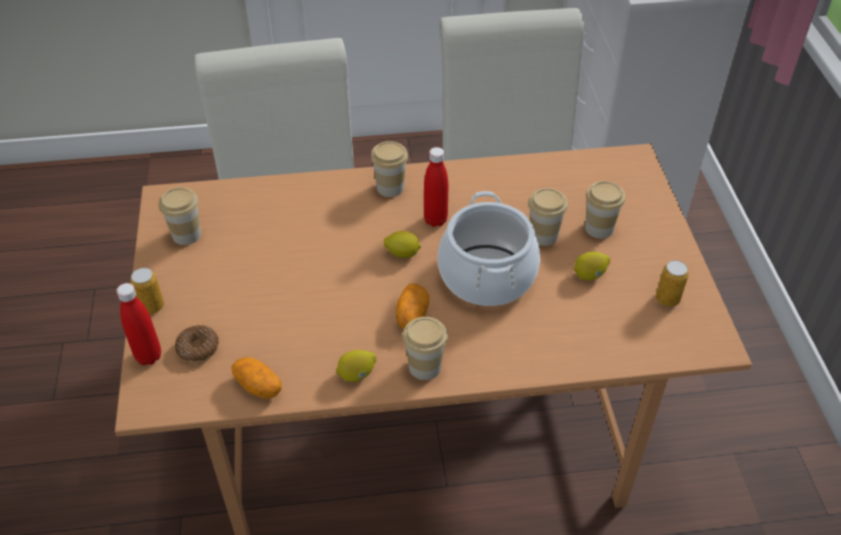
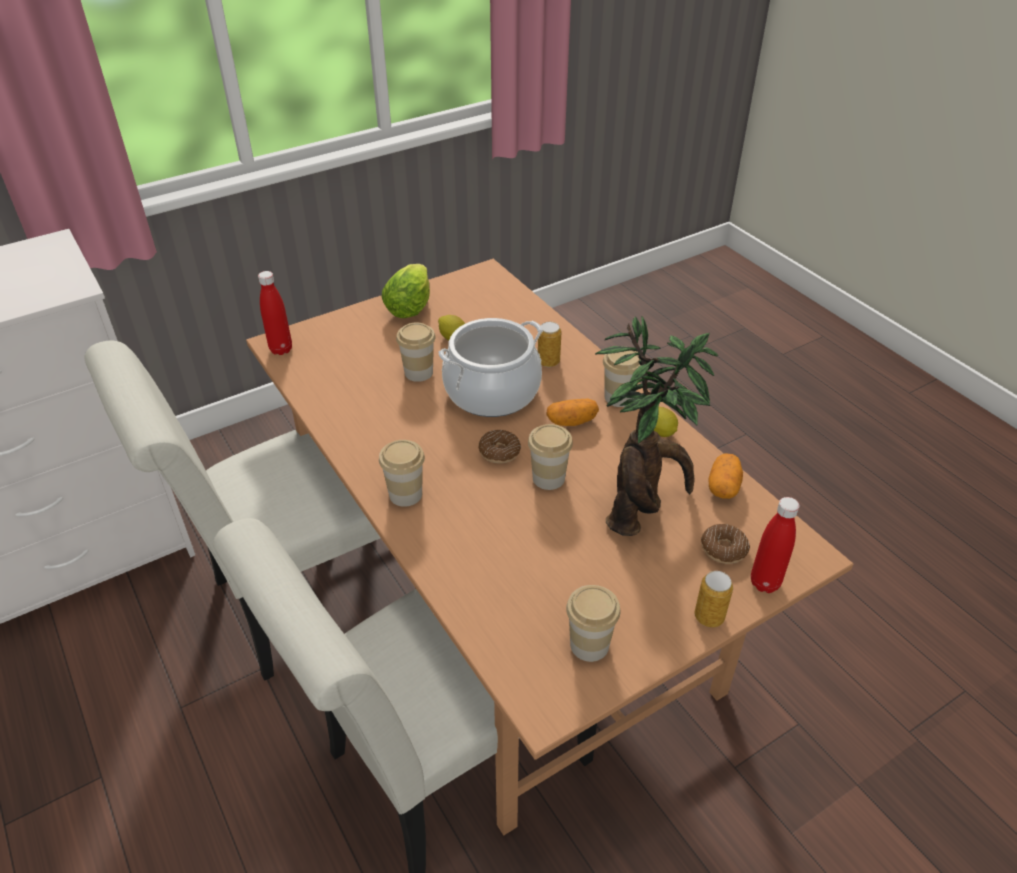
camera: 115 degrees left, 5 degrees down
lemon [384,231,421,258] -> donut [478,430,521,464]
red bottle [424,147,448,227] -> red bottle moved to [258,271,292,355]
cup [585,181,625,238] -> cup moved to [528,424,573,490]
can [656,260,689,307] -> can moved to [538,322,561,367]
none -> lettuce [381,264,430,318]
none -> potted plant [595,316,718,536]

